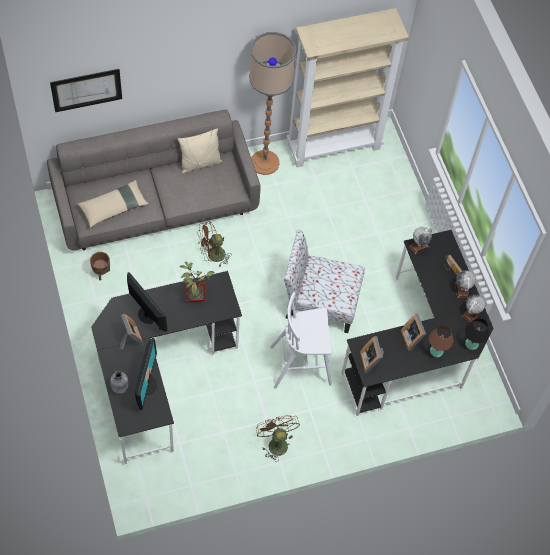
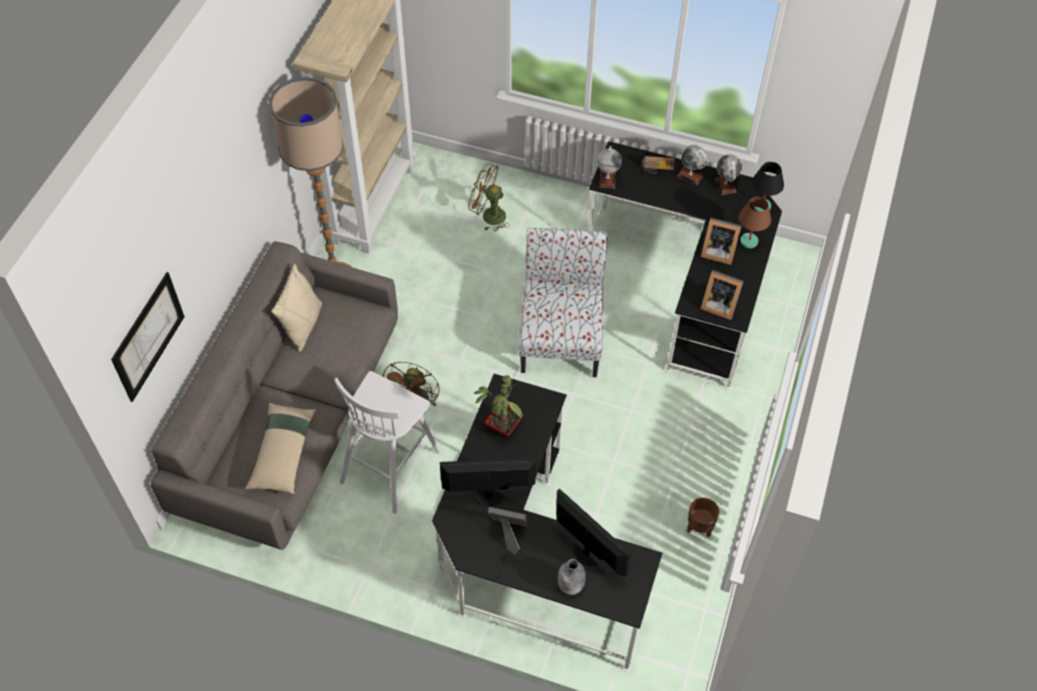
camera: 50 degrees left, 5 degrees down
brown planter [90,252,110,280] -> brown planter moved to [687,497,719,538]
brown fan [256,415,300,462] -> brown fan moved to [468,163,510,232]
white stool [270,292,332,389] -> white stool moved to [334,371,440,514]
chair [284,230,365,333] -> chair turned 135 degrees clockwise [518,228,608,377]

